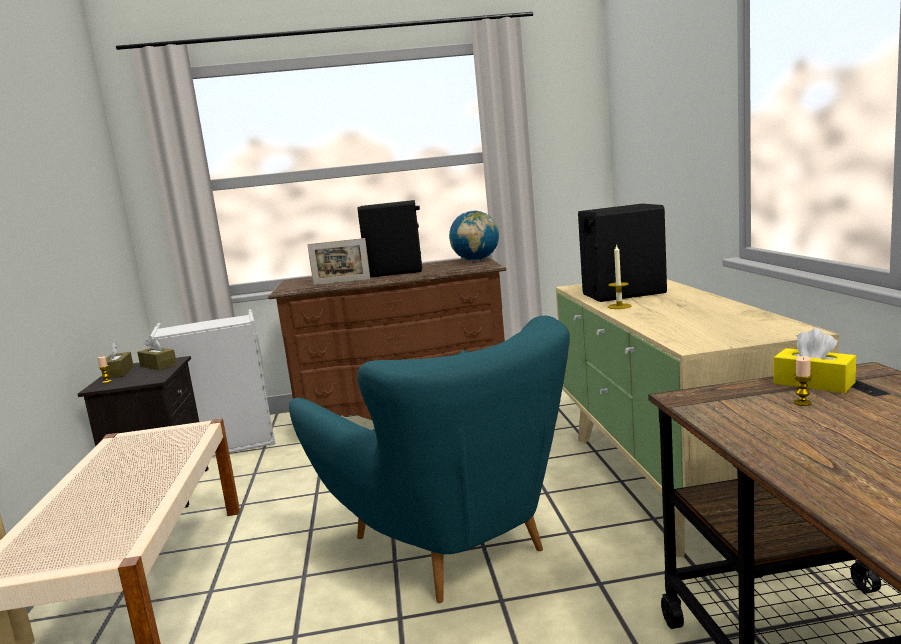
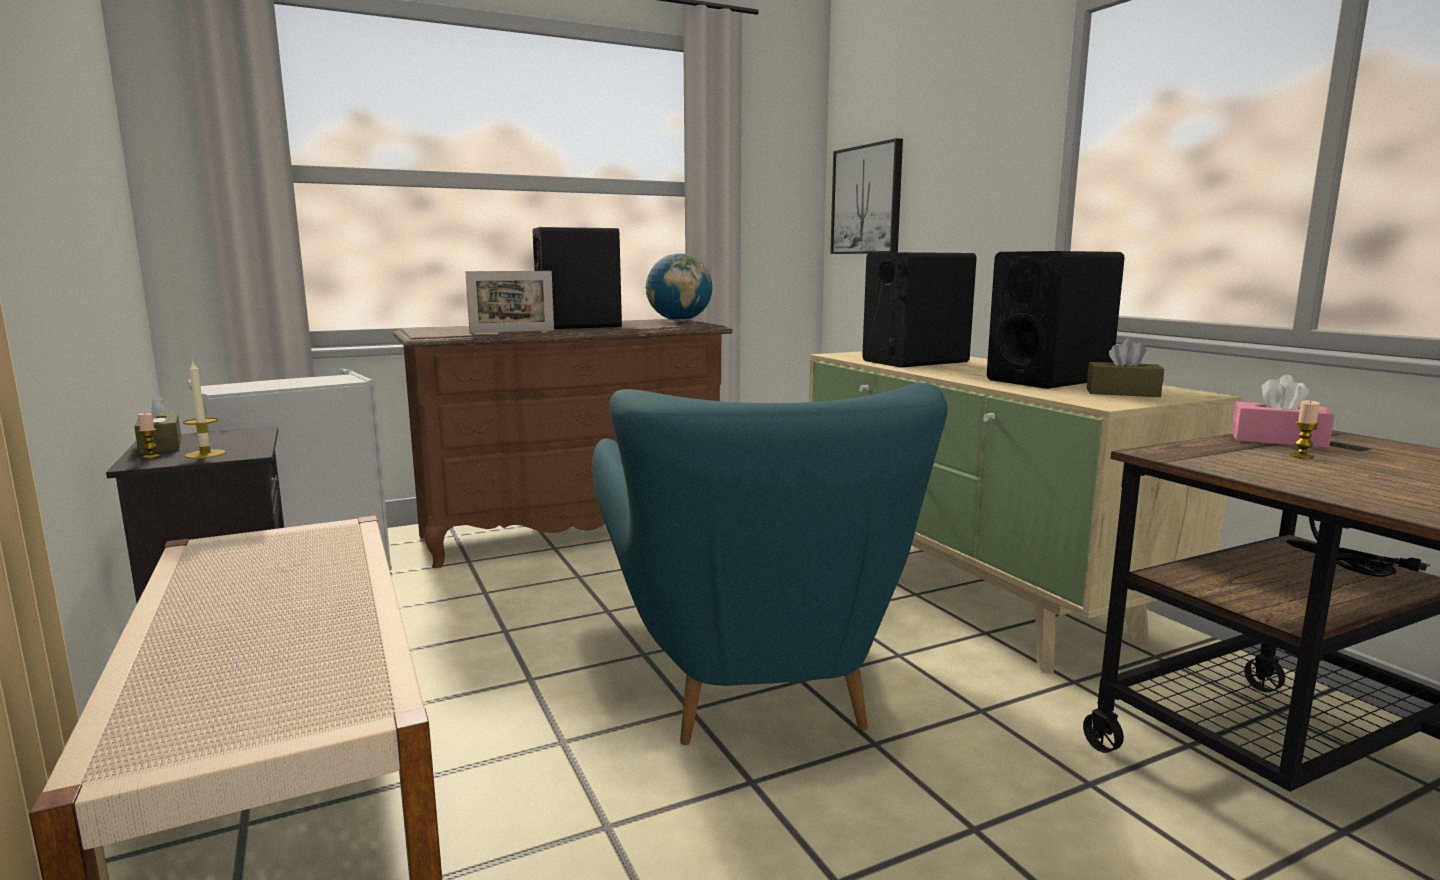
camera: 20 degrees left, 0 degrees up
brown tissue box [137,336,177,370] -> brown tissue box moved to [1087,338,1164,397]
turquoise armchair [289,316,570,603] -> turquoise armchair turned 45 degrees clockwise [592,383,948,745]
candle [608,244,631,309] -> candle moved to [183,360,226,459]
yellow tissue box [774,328,856,393] -> pink tissue box [1231,375,1334,448]
none -> picture [830,138,903,254]
none -> black speaker [987,251,1125,389]

